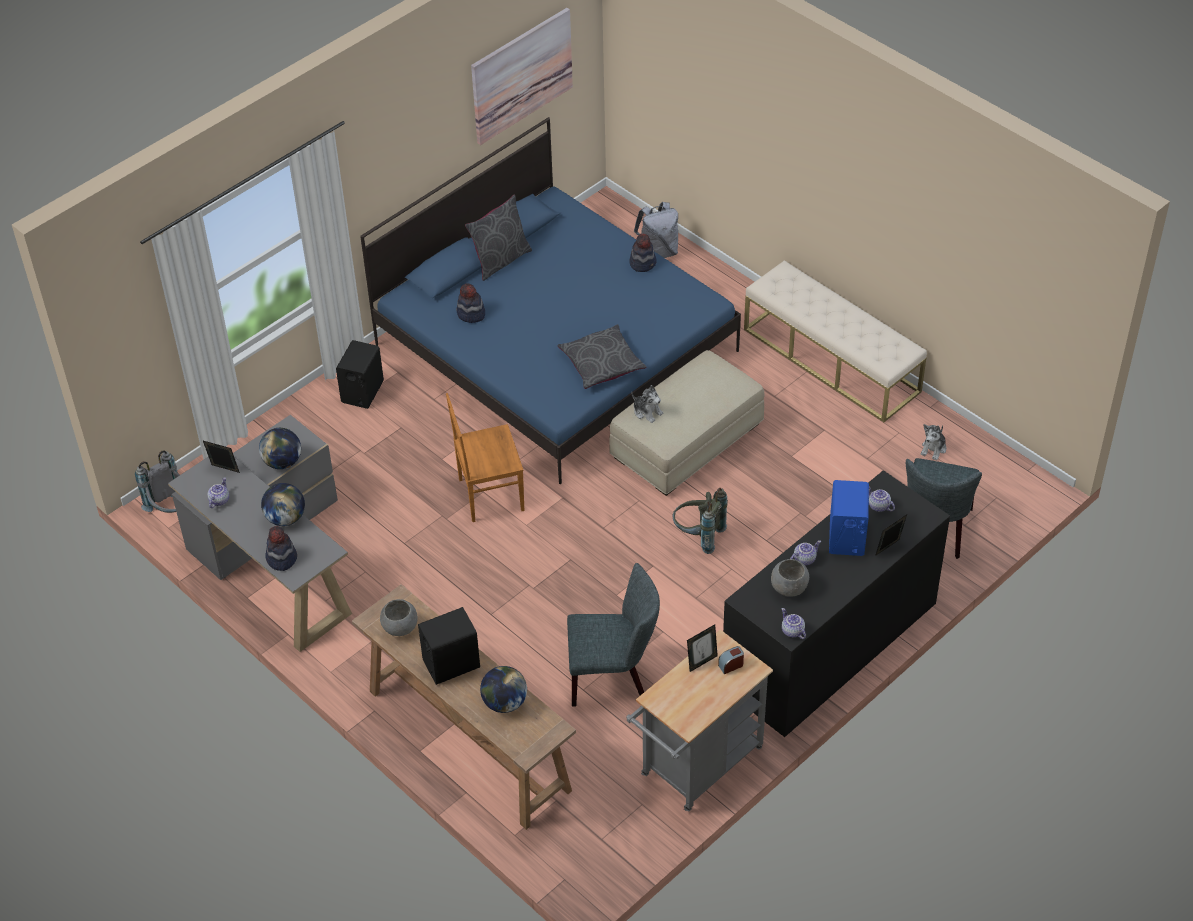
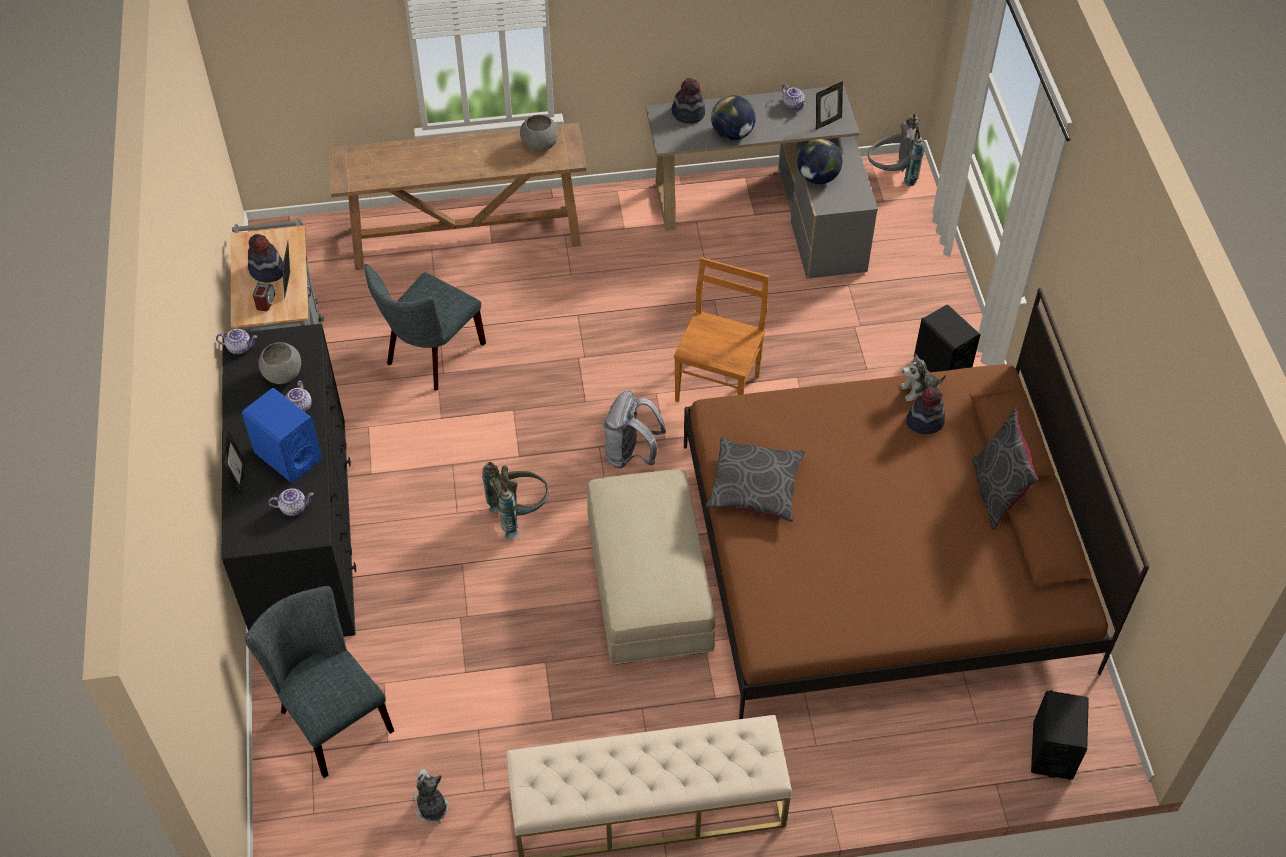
camera: 125 degrees right, 5 degrees up
blue bed [360,117,741,484] -> brown bed [684,288,1150,719]
black speaker [418,607,480,685] -> black speaker moved to [1031,690,1089,780]
picture [471,8,573,145] -> none
globe [480,666,527,713] -> none
hat [629,233,657,272] -> hat moved to [248,234,283,283]
plush toy [631,385,663,423] -> plush toy moved to [900,353,946,402]
grey backpack [634,202,678,258] -> grey backpack moved to [603,391,666,468]

